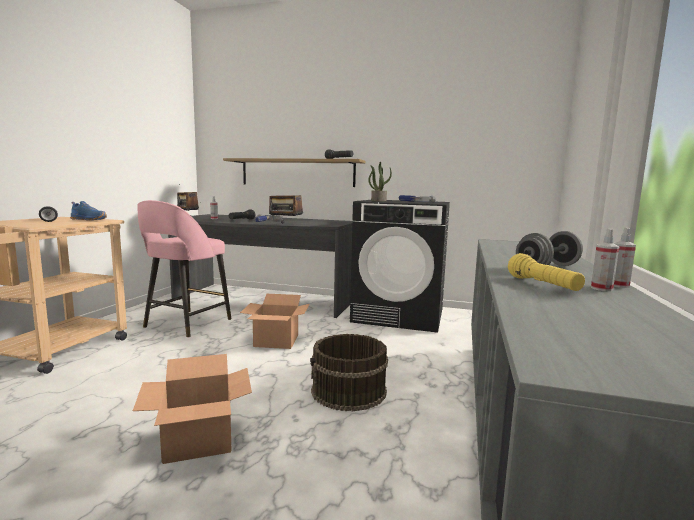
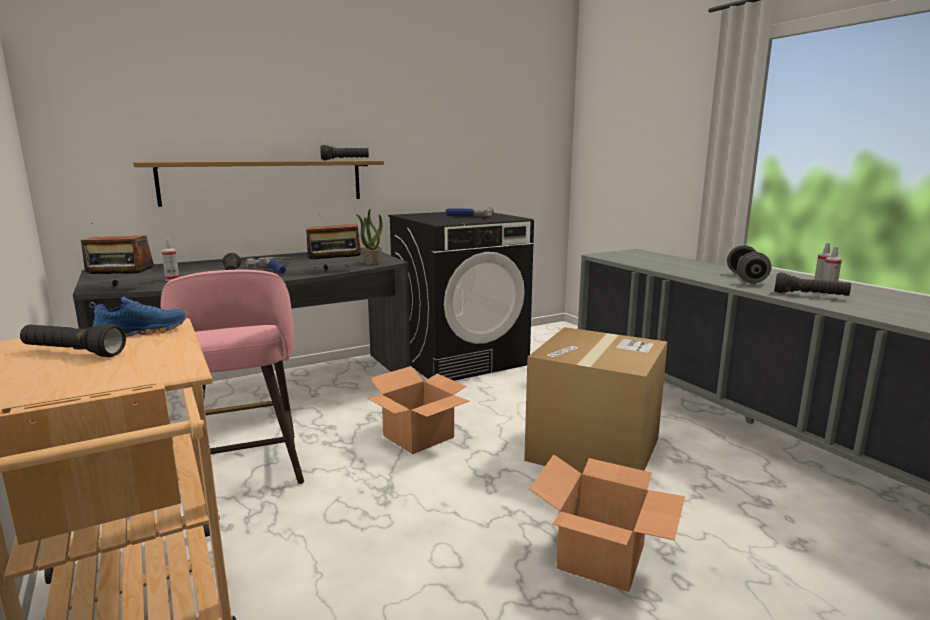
camera: 45 degrees left, 5 degrees up
brown bucket [310,334,388,412] -> cardboard box [524,327,667,474]
potted plant [368,162,392,202] -> potted plant moved to [356,209,382,265]
yellow flashlight [508,253,585,291] -> black flashlight [775,273,851,296]

